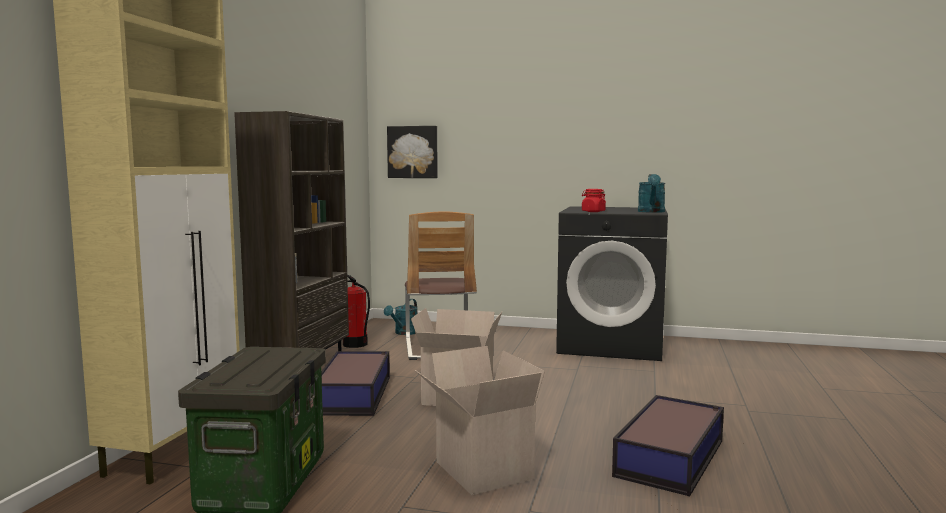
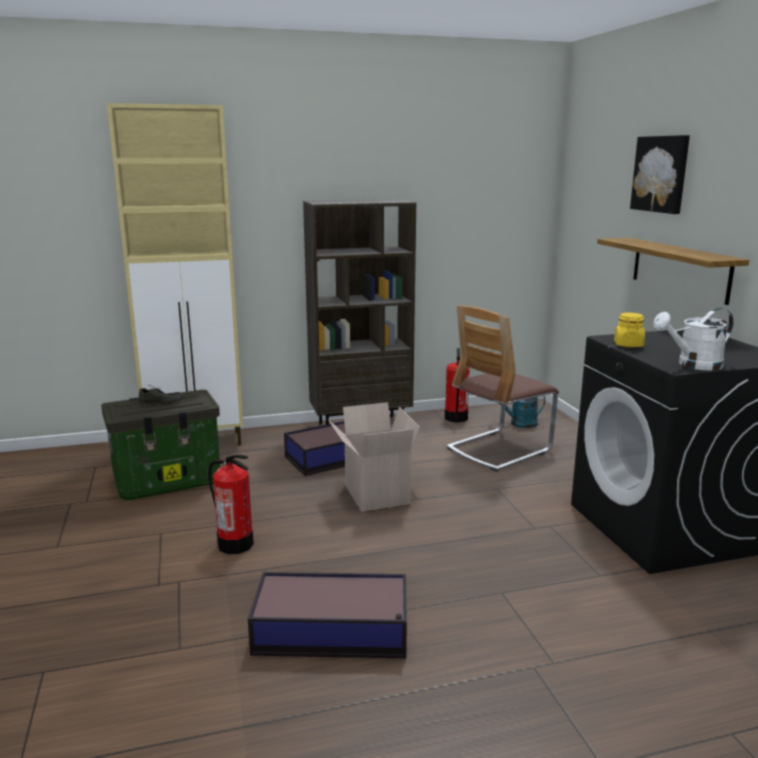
camera: 60 degrees right, 10 degrees up
picture [387,126,438,178] -> picture moved to [630,135,690,214]
cardboard box [415,346,545,495] -> fire extinguisher [208,454,254,554]
red jar [582,189,606,212] -> yellow jar [614,313,645,347]
turquoise watering can [638,174,665,213] -> white watering can [653,308,734,370]
none -> grey shoe [139,385,182,405]
none -> shelf [597,238,749,305]

